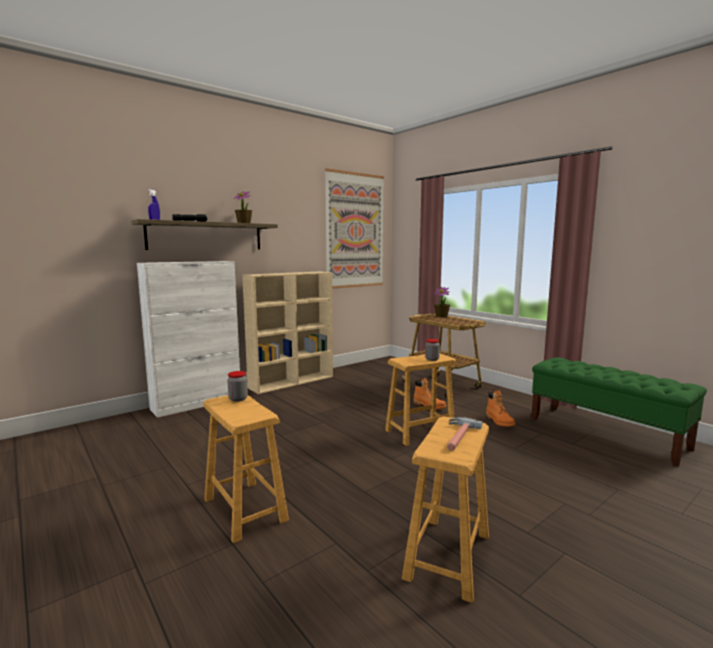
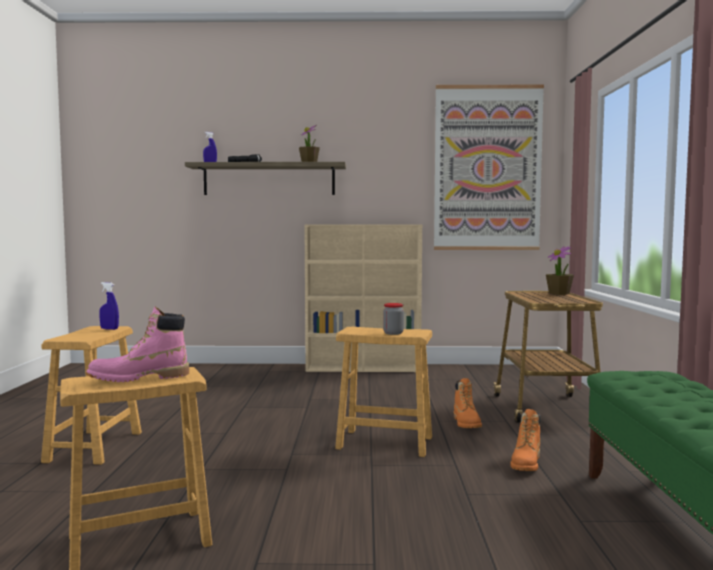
camera: 40 degrees right, 5 degrees down
white cabinet [137,261,240,418] -> none
jar [227,371,248,402] -> blue spray bottle [99,282,119,330]
hammer [447,417,482,451] -> pink boot [86,306,189,382]

